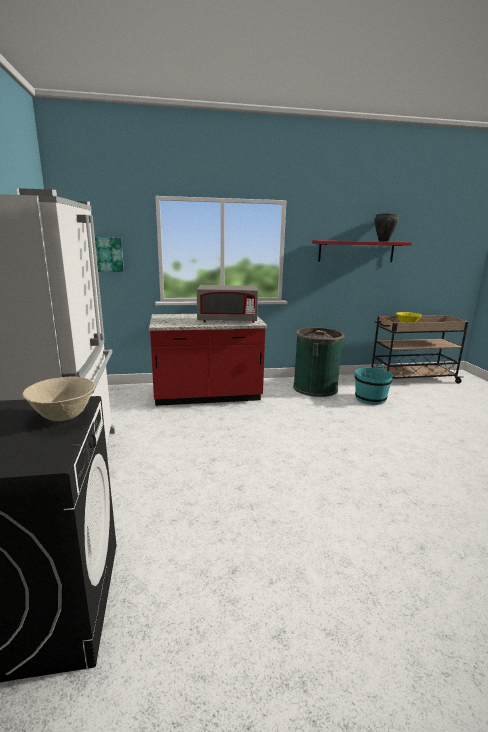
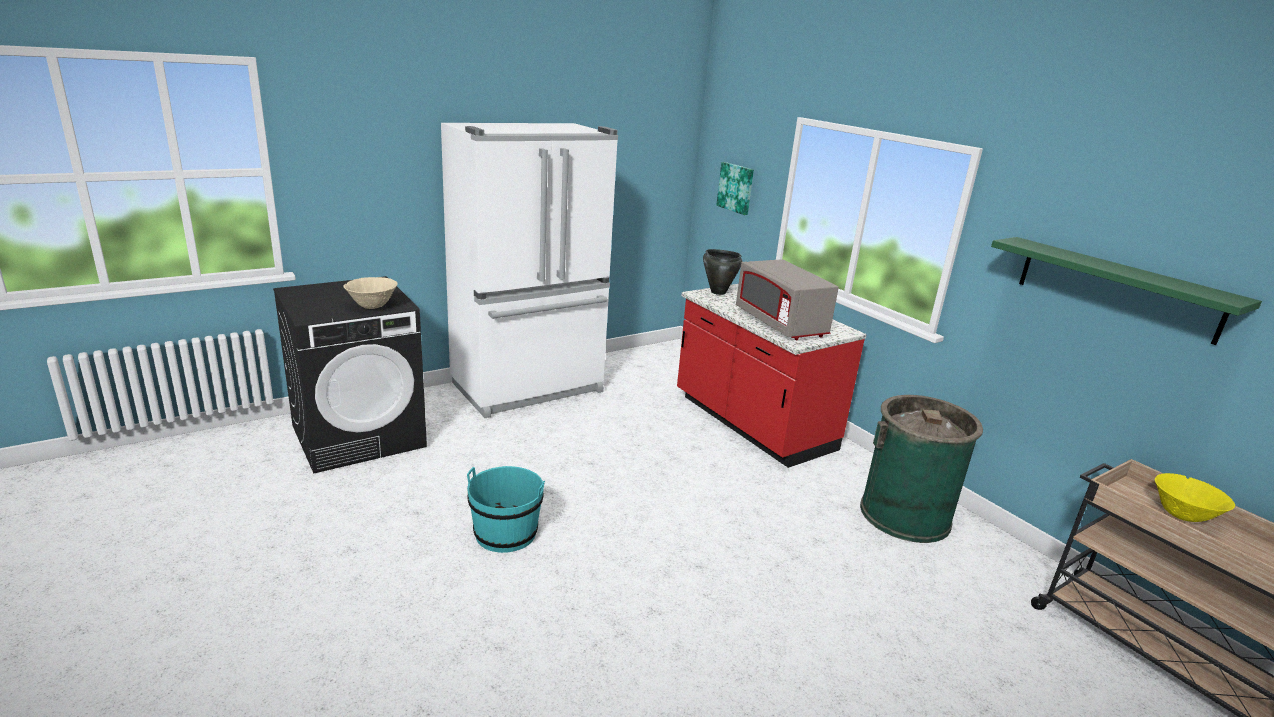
camera: 65 degrees right, 5 degrees up
red shelf [312,240,412,262] -> green shelf [991,237,1262,345]
turquoise bucket [355,364,393,405] -> turquoise bucket moved to [467,466,545,553]
black cooking pot [374,213,399,242] -> black cooking pot moved to [703,249,742,295]

